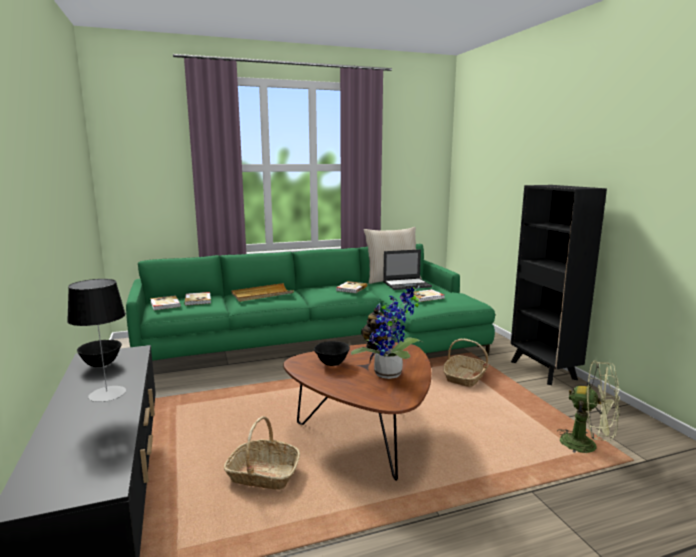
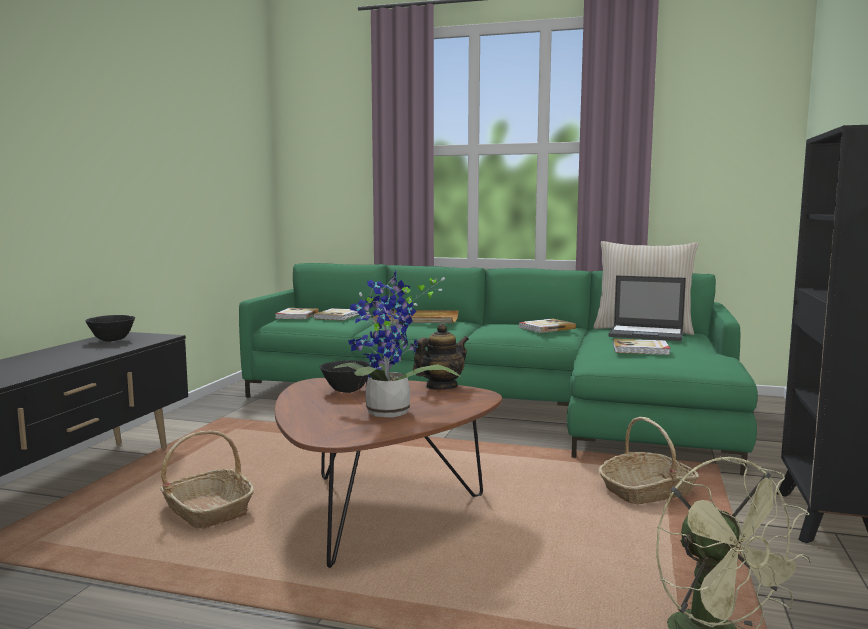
camera: 35 degrees right, 5 degrees down
table lamp [67,279,126,402] -> none

